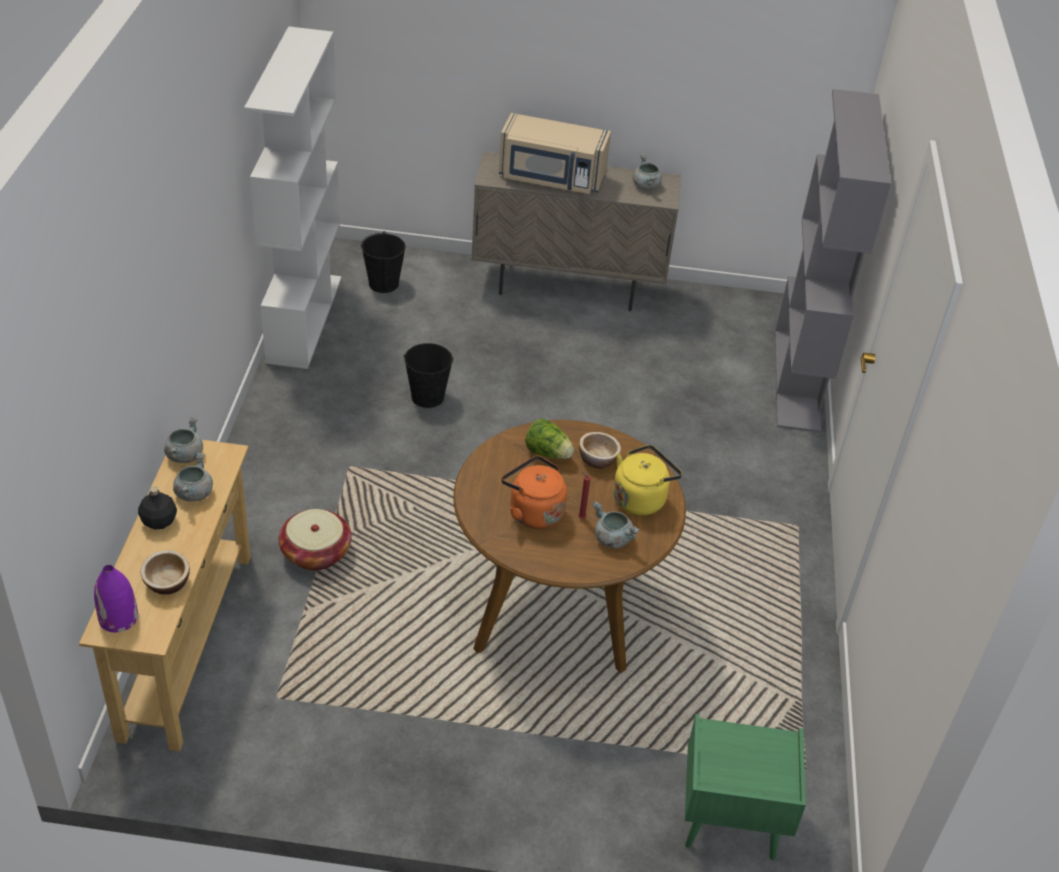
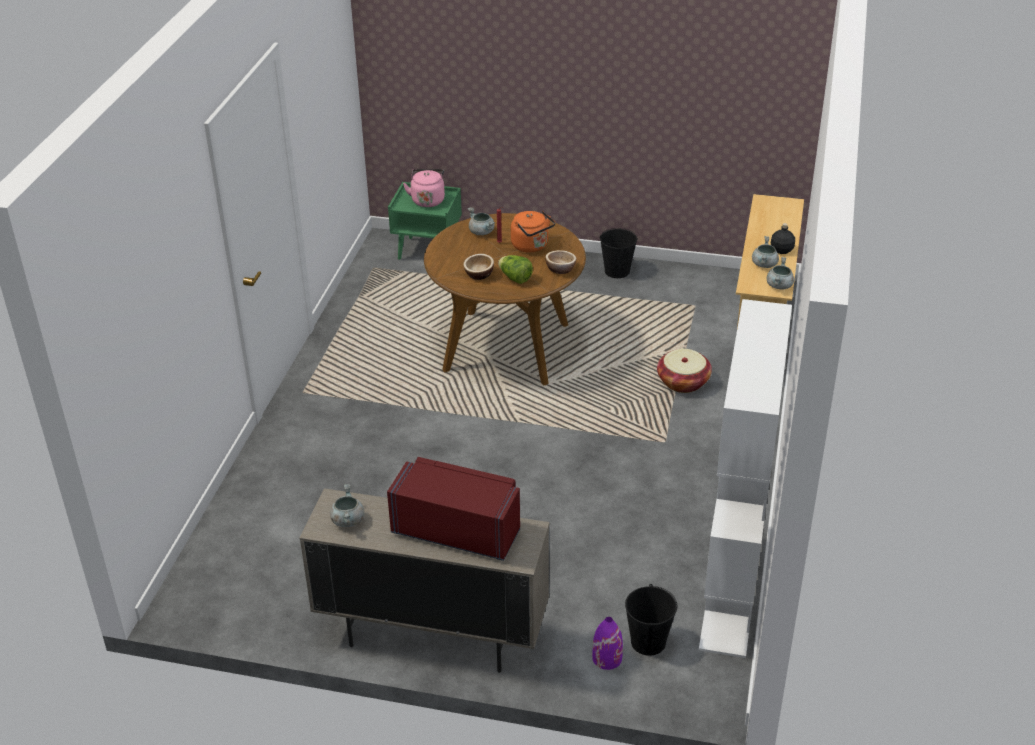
camera: 170 degrees left, 5 degrees down
purple vase [94,565,138,632] -> purple vase moved to [592,617,623,670]
bowl [141,550,190,595] -> bowl moved to [545,250,576,274]
black bucket [403,343,453,408] -> black bucket moved to [600,228,638,278]
beige microwave [499,113,611,194] -> red microwave [387,457,520,561]
yellow kettle [613,445,682,516] -> none
grey bookcase [775,89,891,433] -> none
none -> pink kettle [403,169,445,207]

